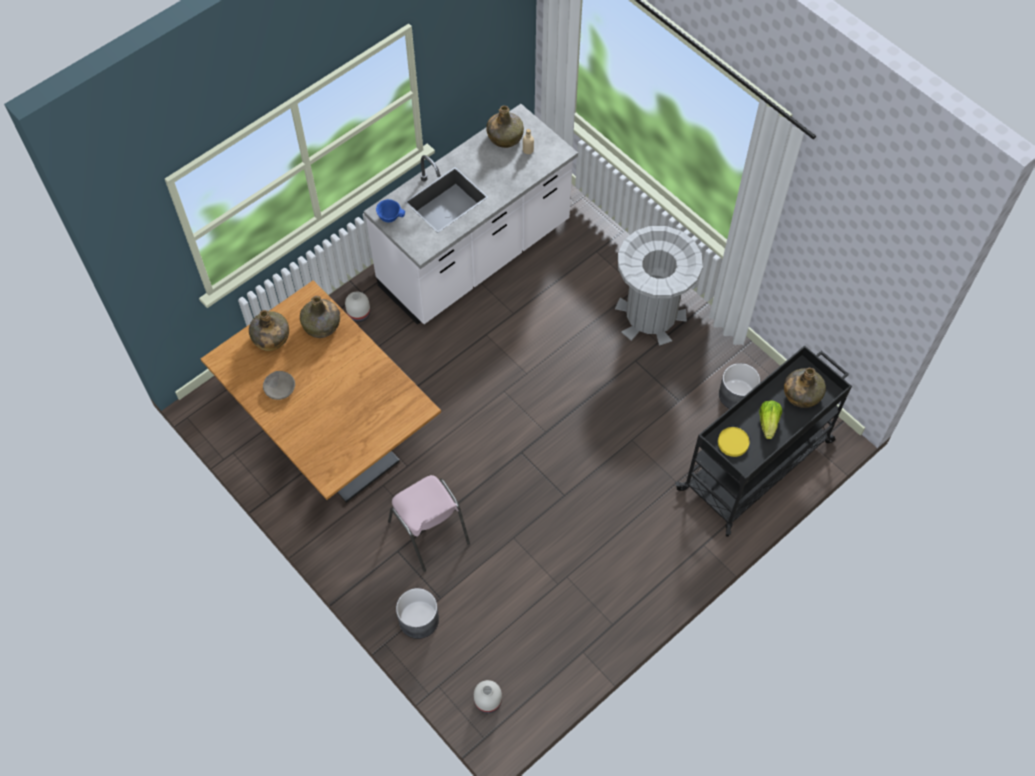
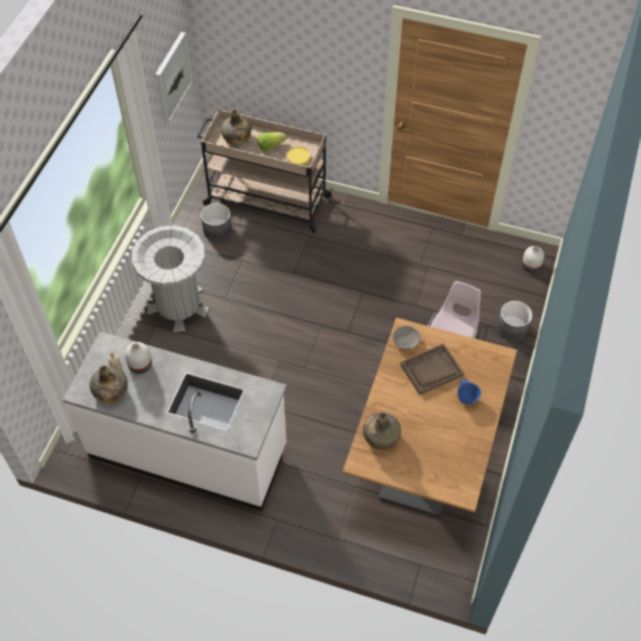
camera: 120 degrees left, 5 degrees down
green bottle [249,310,289,351] -> none
grey bowl [263,371,295,400] -> grey bowl moved to [393,326,420,350]
white vase [345,291,370,323] -> white vase moved to [125,342,152,374]
blue bowl [376,199,405,223] -> blue bowl moved to [457,379,481,405]
black cart [676,345,852,537] -> beige cart [197,109,333,233]
none -> picture [155,32,193,124]
none -> brown tray [400,343,464,395]

